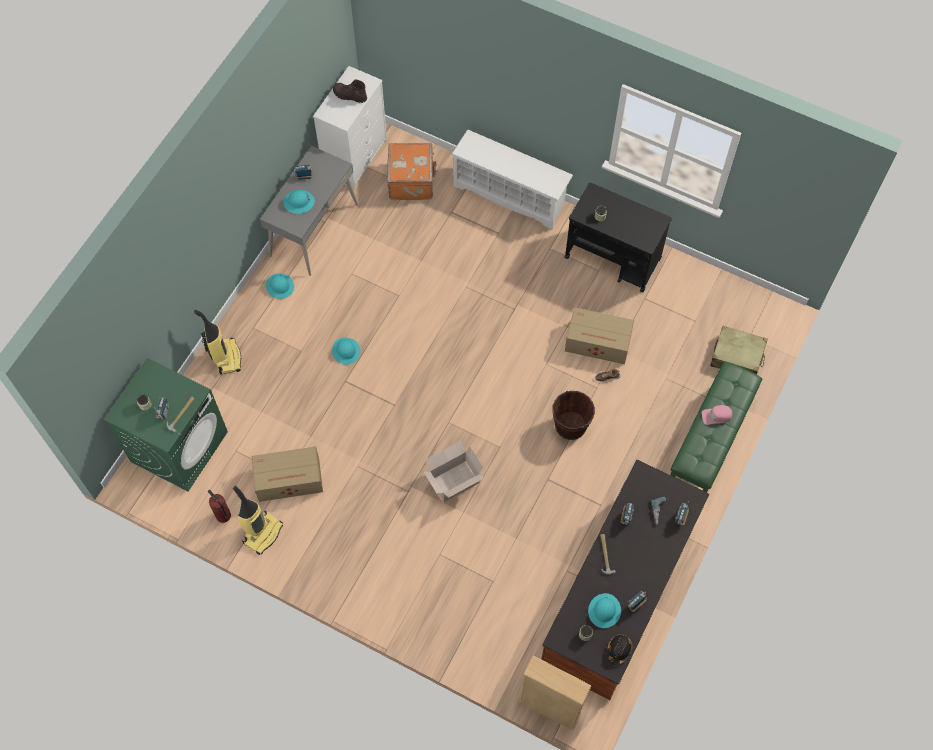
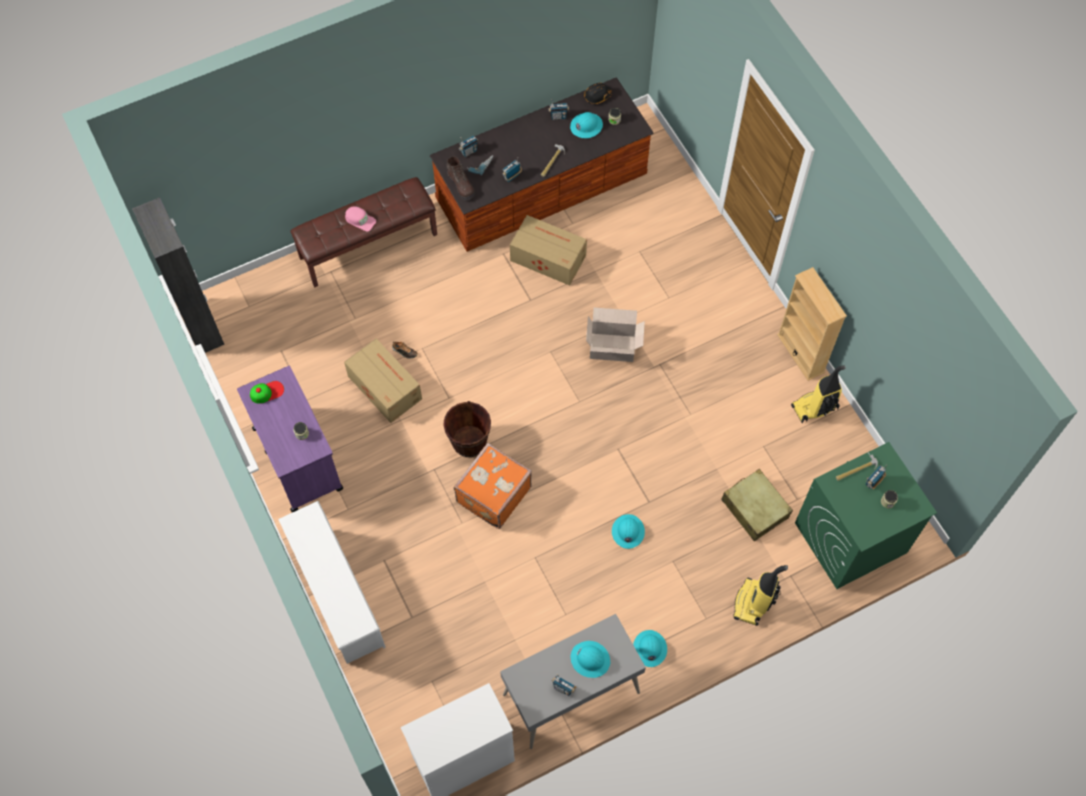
camera: 145 degrees left, 0 degrees up
fire extinguisher [208,490,231,523] -> none
cardboard box [251,446,323,502] -> cardboard box moved to [510,215,587,286]
brown boot [333,79,367,103] -> brown boot moved to [446,156,475,200]
orange suitcase [388,143,437,200] -> orange suitcase moved to [453,443,532,529]
beige bookcase [519,655,592,730] -> beige bookcase moved to [777,267,847,381]
brown bucket [552,391,595,440] -> brown bucket moved to [444,401,491,457]
black cart [564,183,672,292] -> purple cart [237,366,344,512]
green bench [670,361,762,492] -> brown bench [290,177,437,287]
beige suitcase [710,326,768,374] -> beige suitcase moved to [721,469,793,542]
none -> black cabinet [132,197,225,353]
none -> cap [250,381,284,404]

